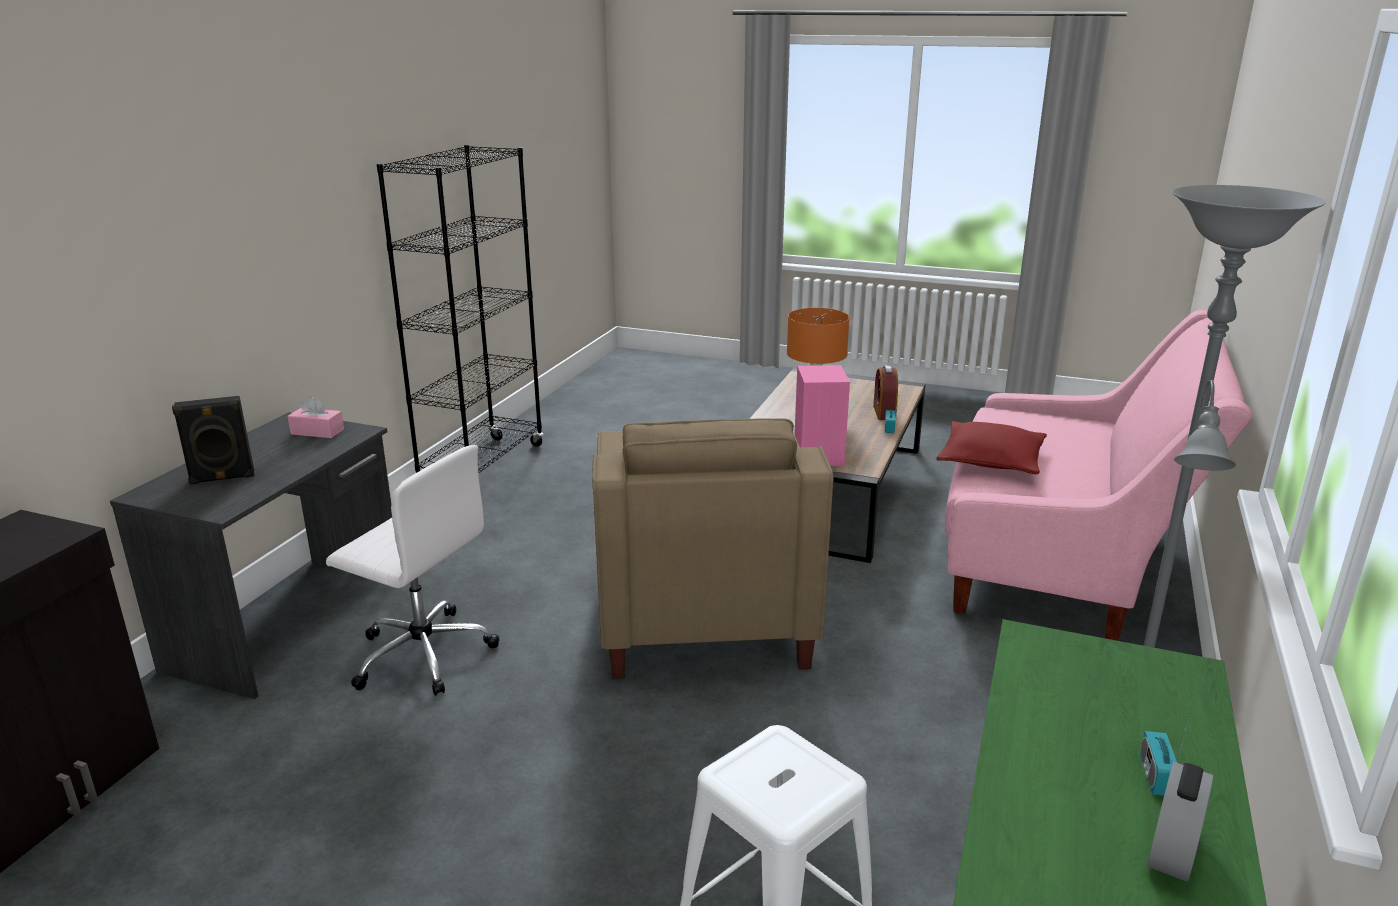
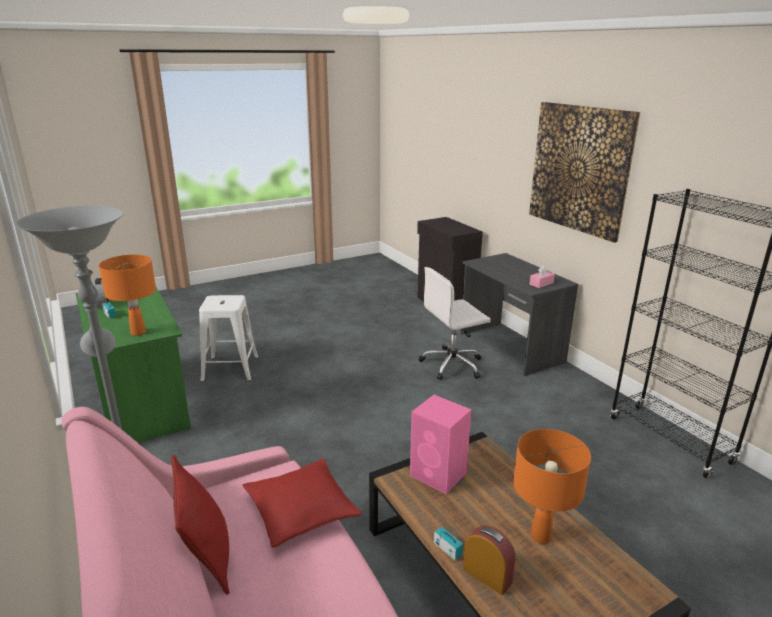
camera: 130 degrees right, 0 degrees up
black speaker [172,396,255,485] -> none
beige armchair [592,418,834,679] -> none
none -> orange table lamp [99,254,156,336]
none -> red pillow [171,455,230,595]
none -> picture [529,102,640,243]

